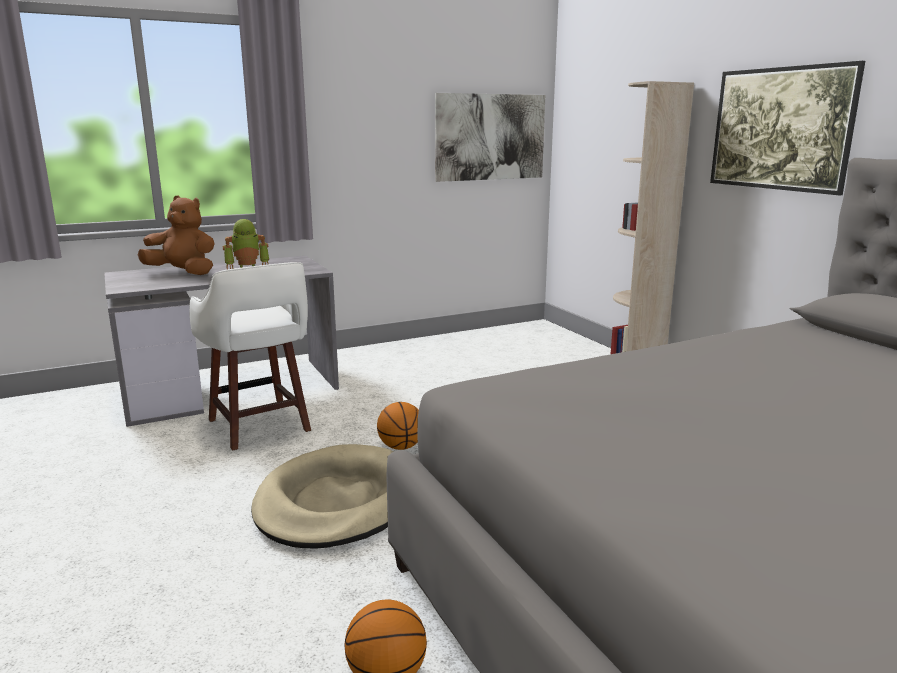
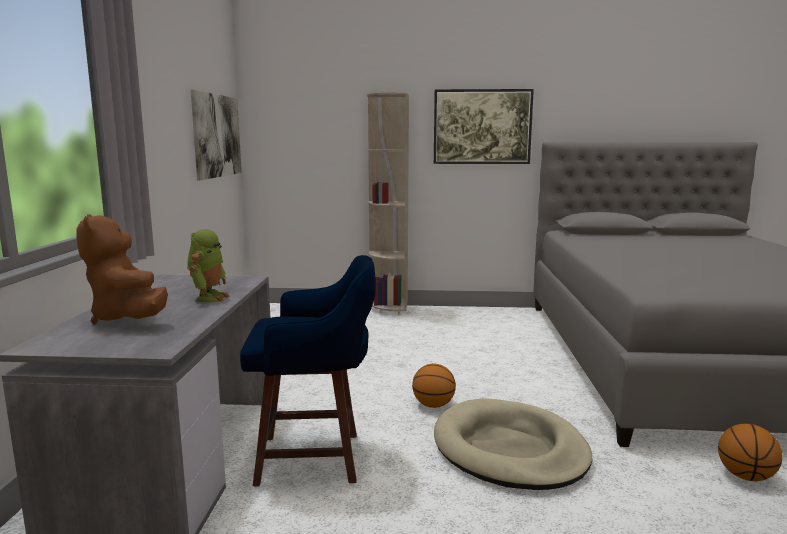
camera: 60 degrees left, 5 degrees down
brown plush toy [138,195,214,275] -> brown plush toy turned 75 degrees counterclockwise [76,214,168,324]
white stool [189,262,311,451] -> blue stool [240,255,376,487]

